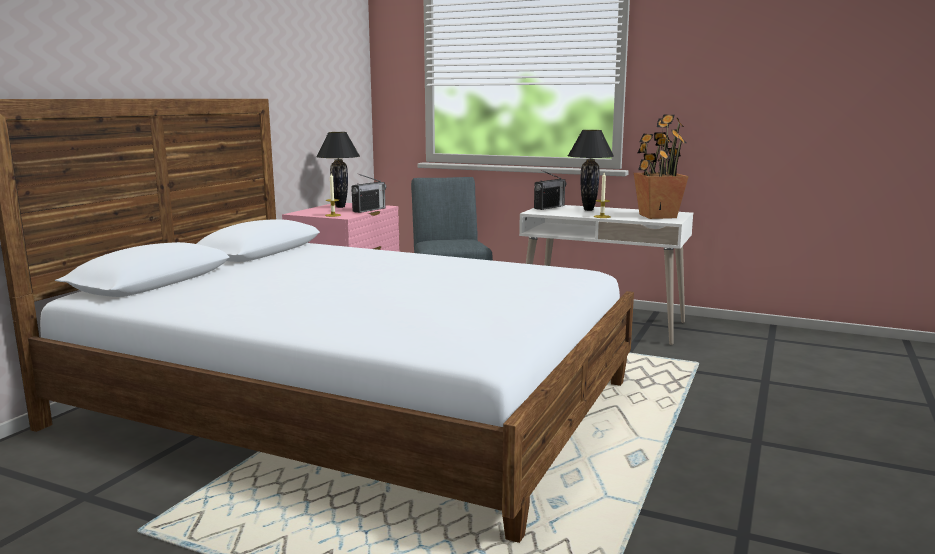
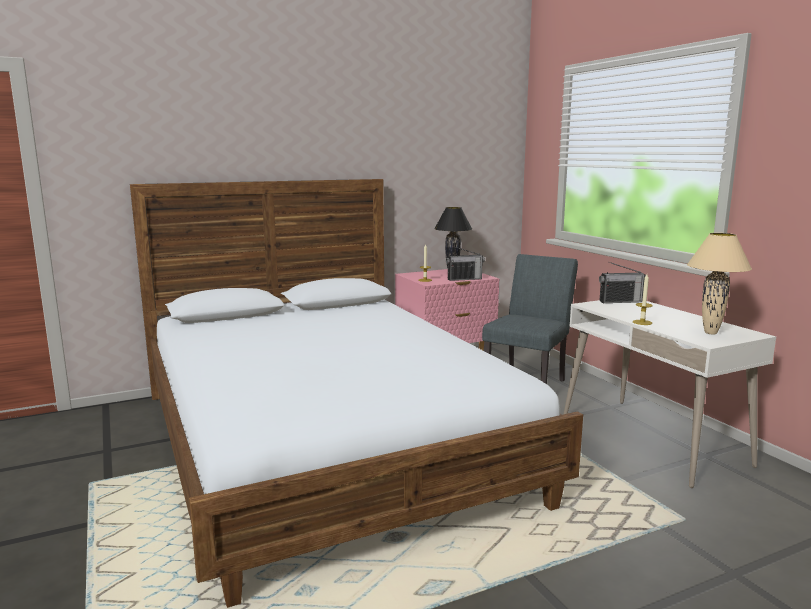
camera: 40 degrees right, 0 degrees up
black table lamp [568,130,614,211] -> none
potted plant [634,114,689,219] -> beige table lamp [687,233,752,334]

